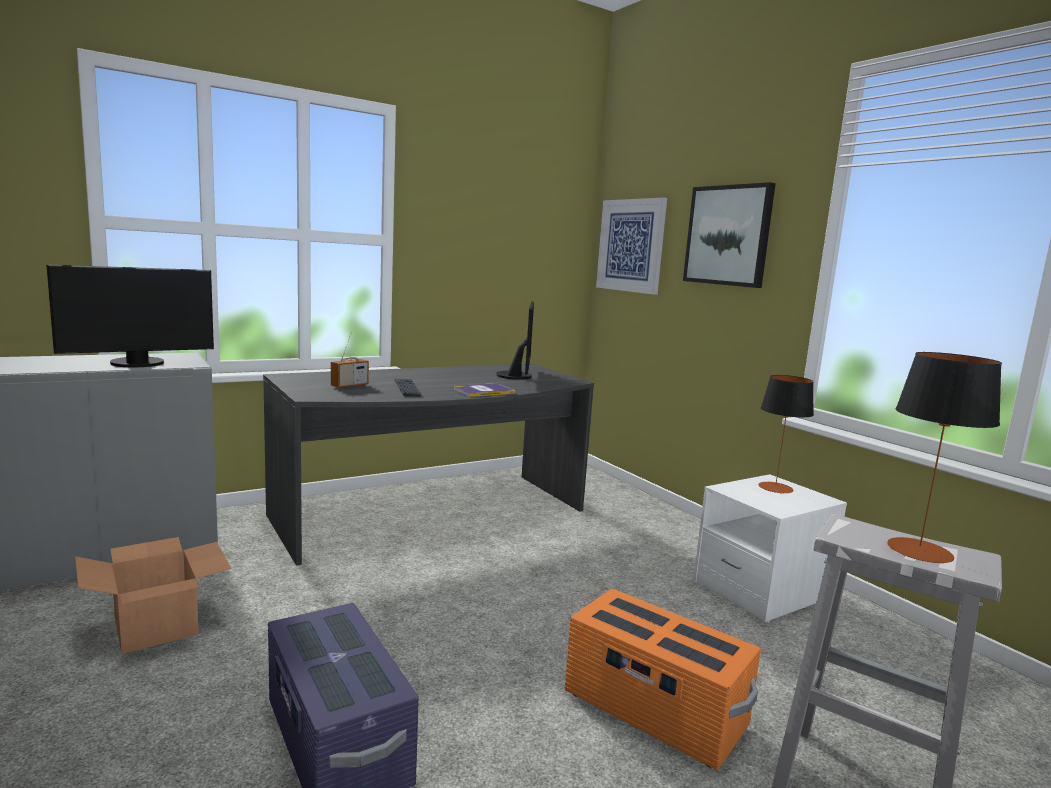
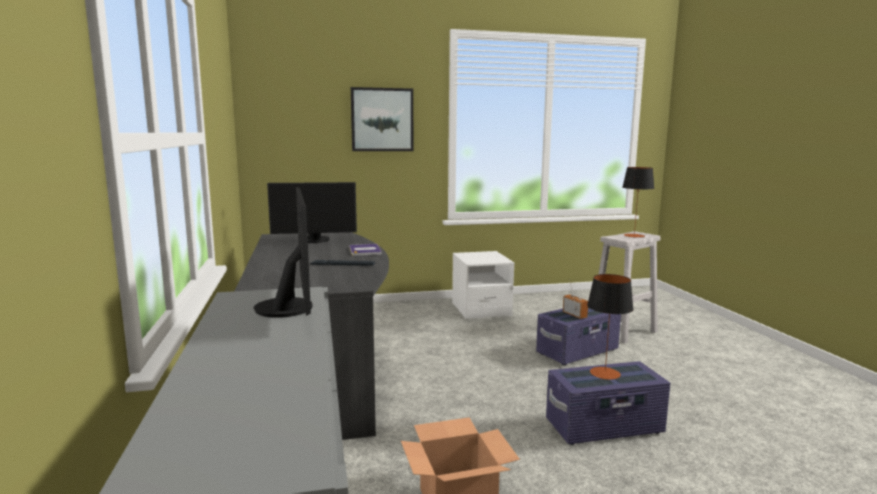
camera: 70 degrees left, 0 degrees up
radio [331,337,369,388] -> radio moved to [563,279,588,319]
monitor [496,301,534,380] -> monitor turned 150 degrees clockwise [267,182,357,243]
orange storage box [565,589,761,770] -> purple storage box [536,307,621,365]
picture [596,198,667,295] -> none
table lamp [758,375,814,494] -> table lamp moved to [587,274,634,380]

